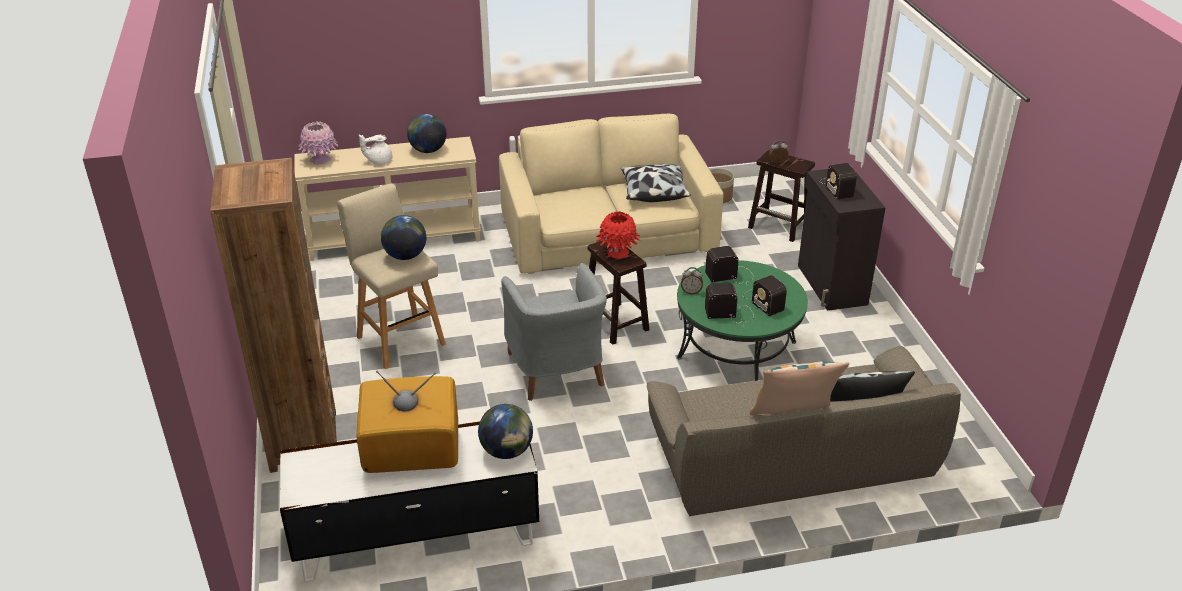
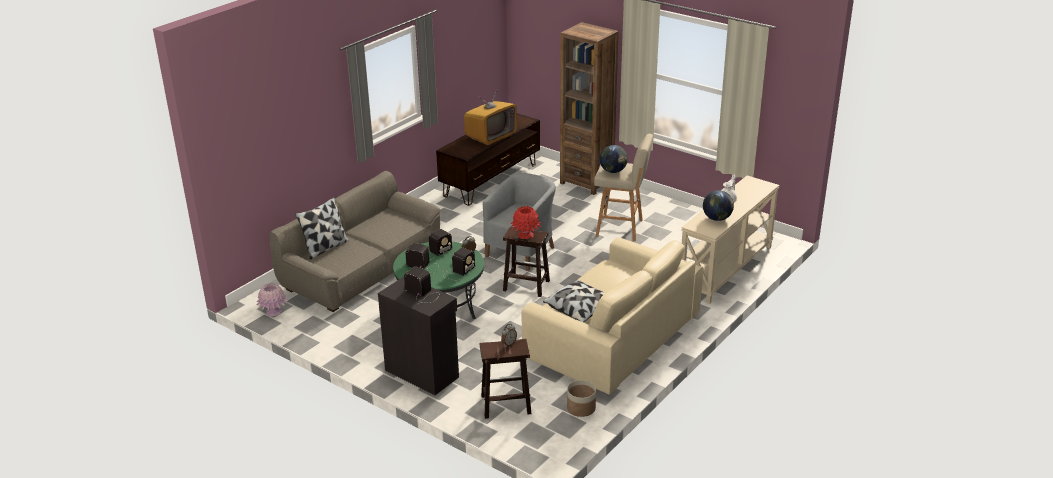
camera: 140 degrees right, 5 degrees down
white tv stand [280,421,539,582] -> brown tv stand [436,113,540,206]
pink vase [298,121,338,165] -> pink vase moved to [256,283,288,316]
globe [478,404,533,459] -> none
grey armchair [501,263,607,401] -> grey armchair turned 90 degrees clockwise [483,173,556,271]
pillow [750,361,849,415] -> none

